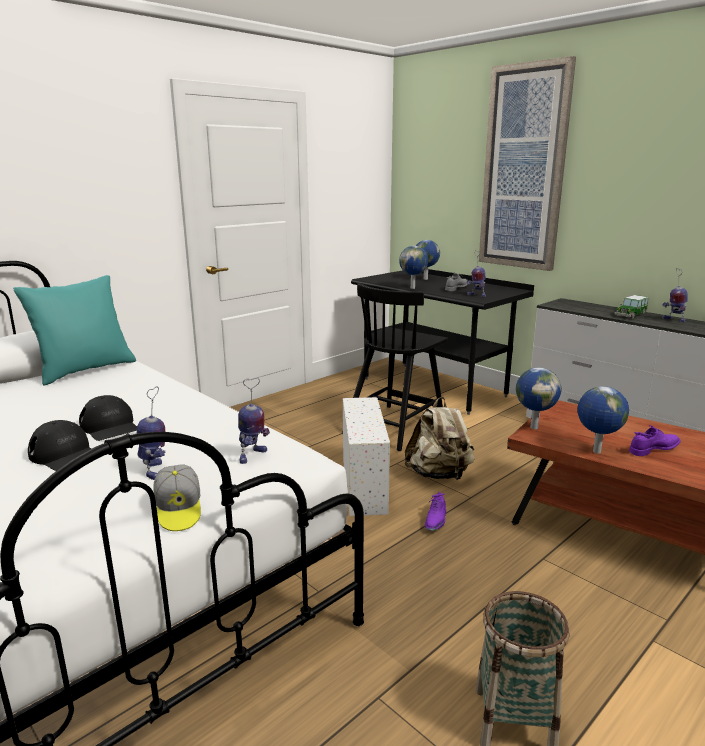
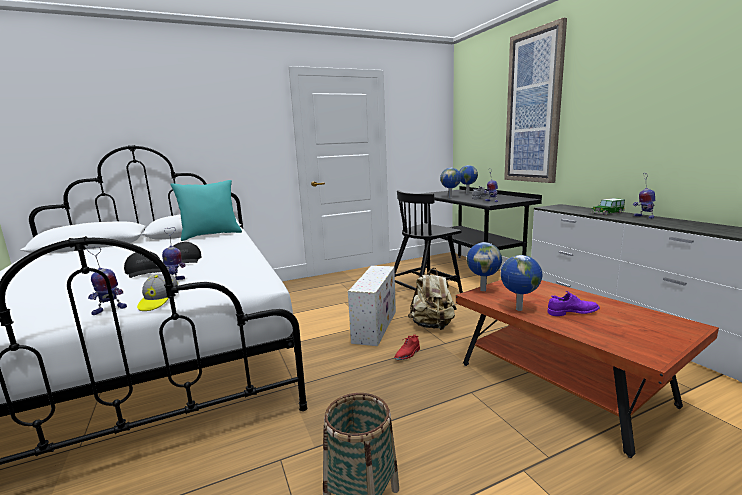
camera: 20 degrees right, 5 degrees down
toy robot [238,378,270,464] -> toy robot moved to [86,247,127,315]
purple shoe [425,492,446,531] -> red shoe [394,334,420,360]

